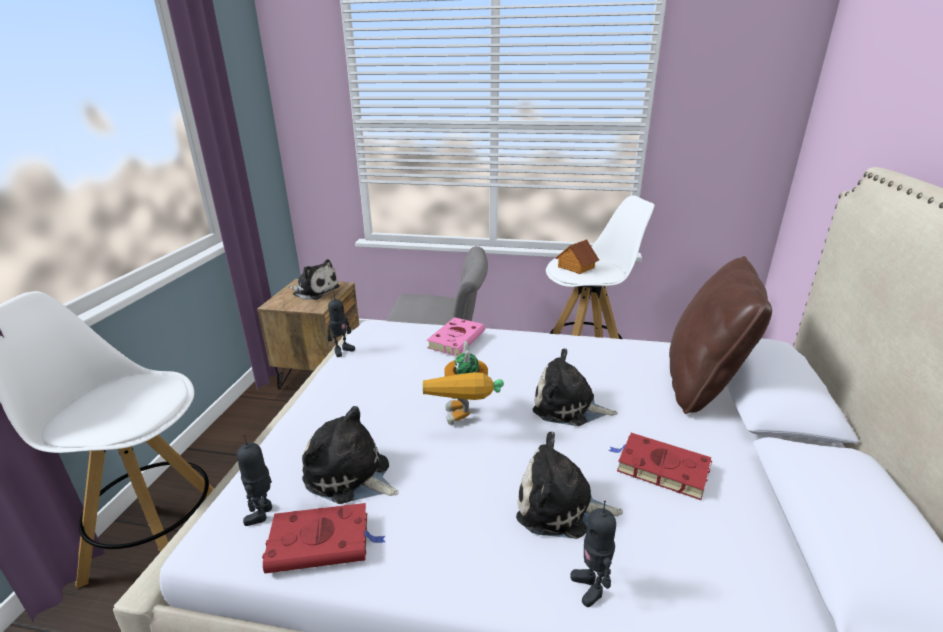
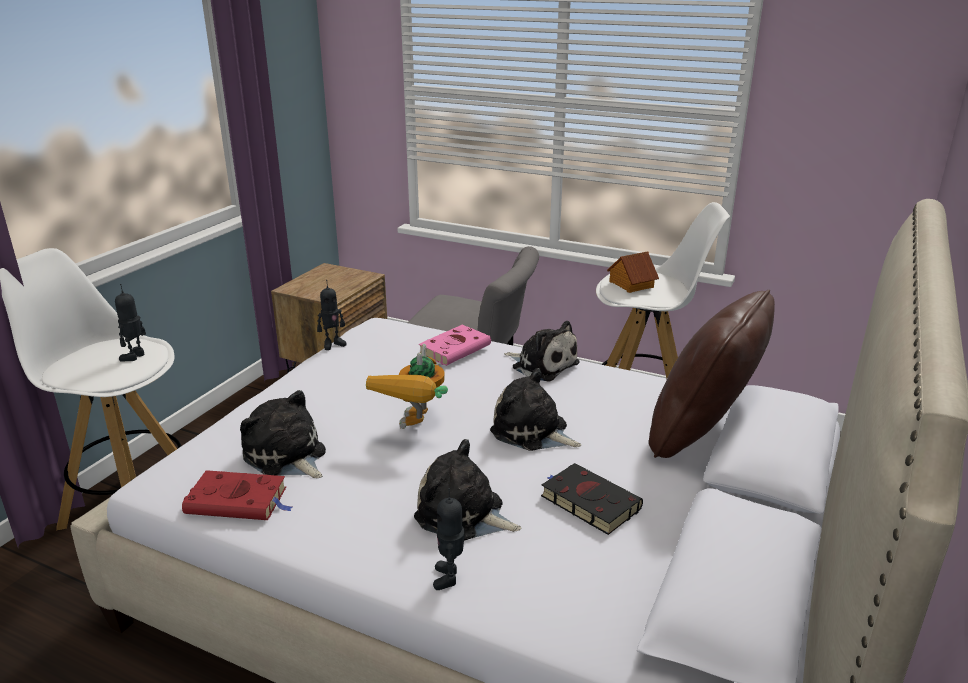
camera: 15 degrees right, 0 degrees up
toy robot [237,434,272,526] -> toy robot moved to [115,284,146,361]
plush toy [288,259,340,300] -> plush toy moved to [504,321,580,382]
red book [608,433,712,500] -> black book [541,463,643,535]

